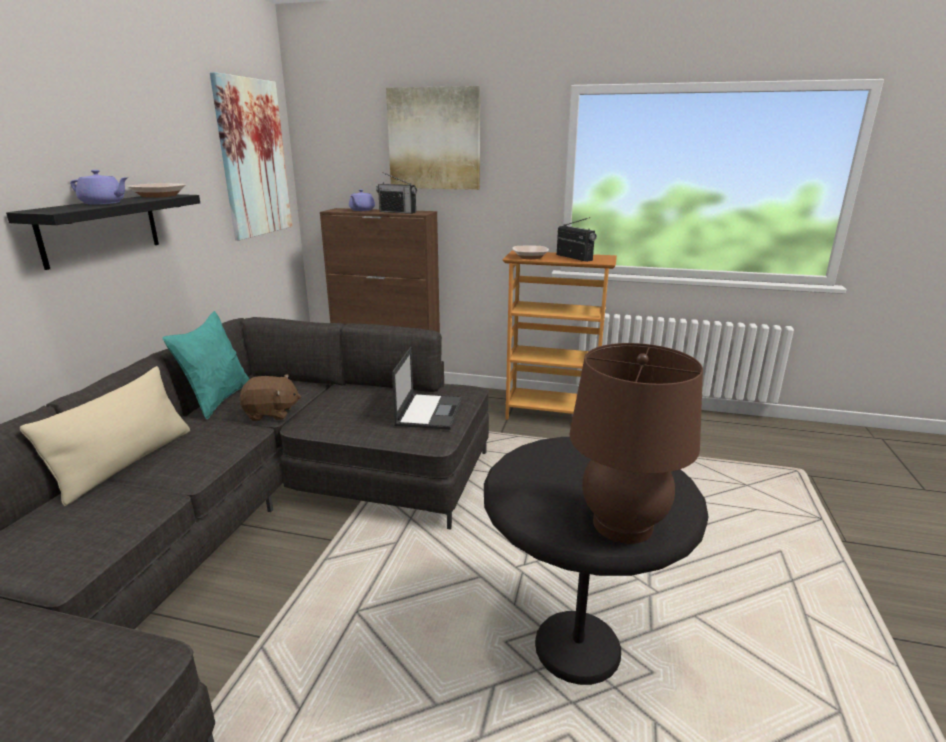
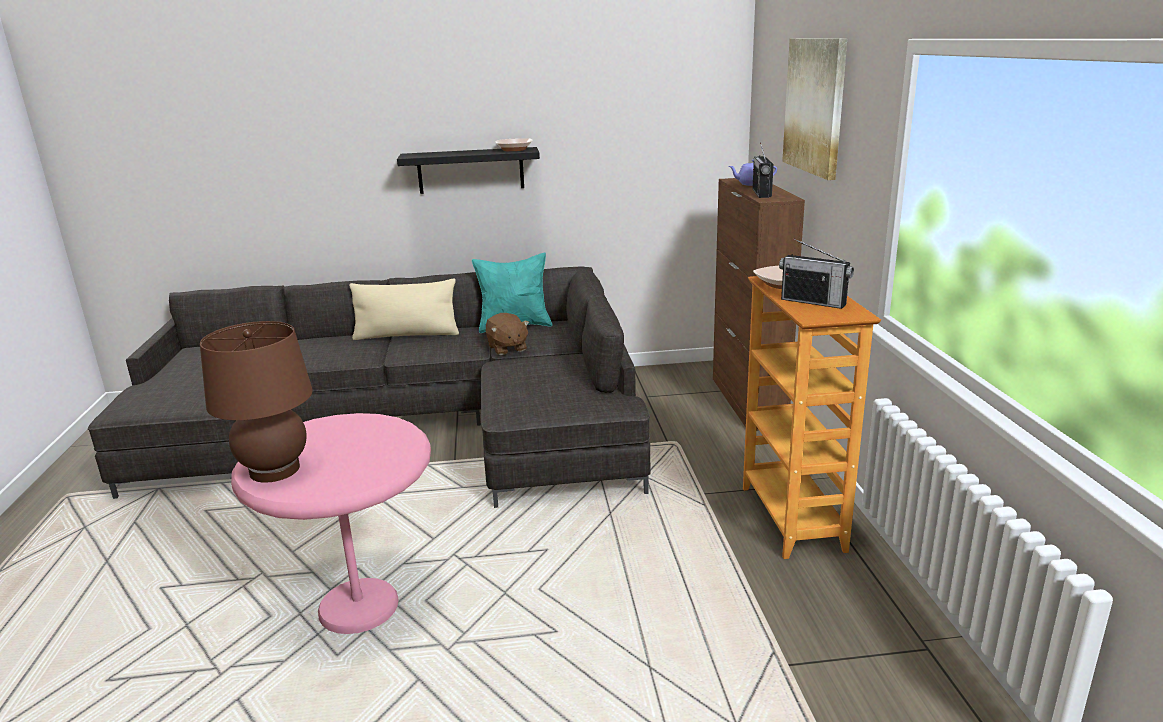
camera: 70 degrees right, 0 degrees up
purple teapot [70,170,128,205] -> none
picture [210,72,292,240] -> none
laptop [392,347,462,430] -> none
black side table [484,437,709,685] -> pink side table [231,413,431,634]
radio [557,217,597,262] -> radio turned 90 degrees clockwise [779,238,854,309]

